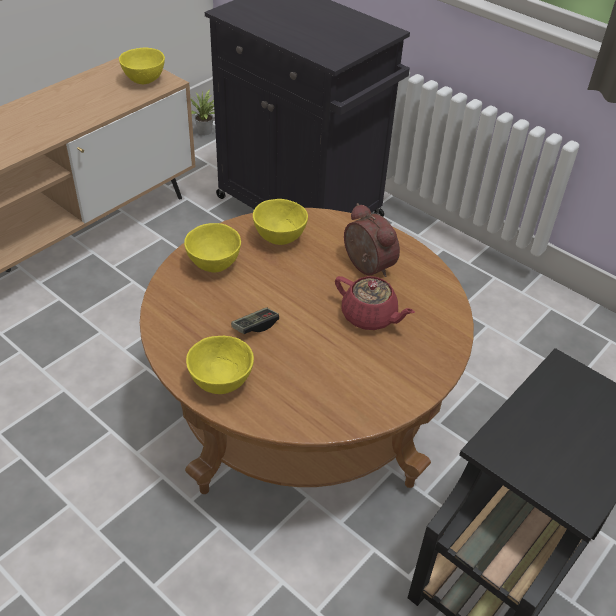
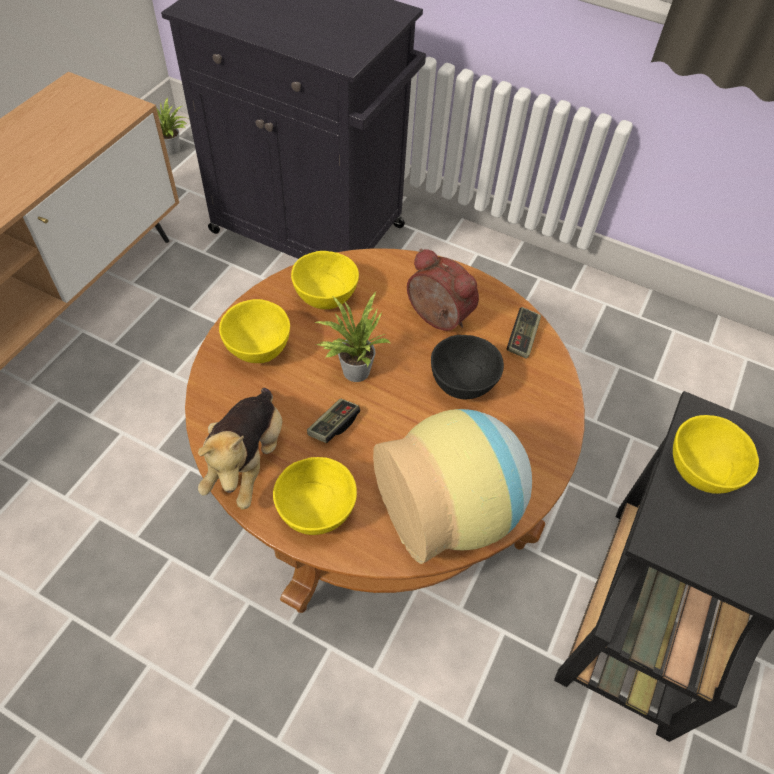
camera: 15 degrees left, 10 degrees up
yellow bowl [119,47,165,84] -> yellow bowl moved to [673,415,759,494]
red teapot [335,276,415,330] -> black bowl [431,335,504,399]
none -> plush toy [198,388,282,510]
none -> potted plant [314,292,391,382]
none -> vase [373,409,532,564]
none -> game controller [507,307,541,359]

